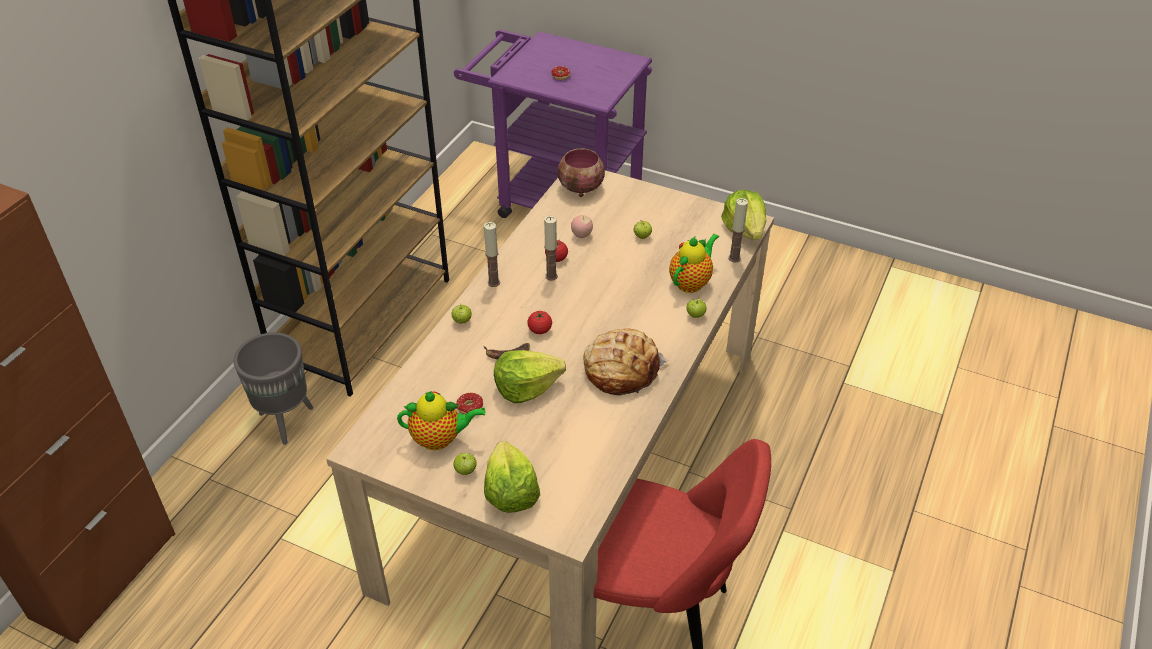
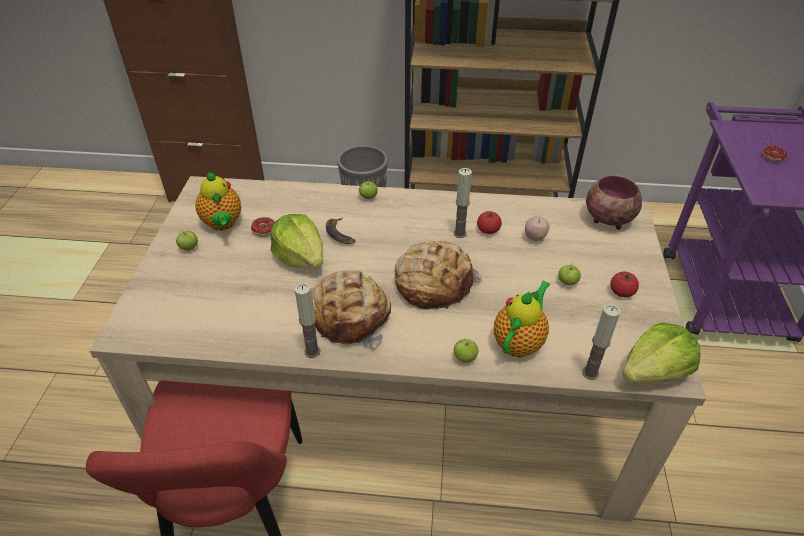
camera: 70 degrees right, 0 degrees up
candle [484,222,500,287] -> candle moved to [295,283,320,358]
lettuce [484,441,540,513] -> none
tomato [527,311,552,334] -> tomato moved to [610,272,639,297]
teapot [669,234,719,293] -> teapot turned 75 degrees counterclockwise [494,281,550,357]
none -> bread [395,241,484,310]

